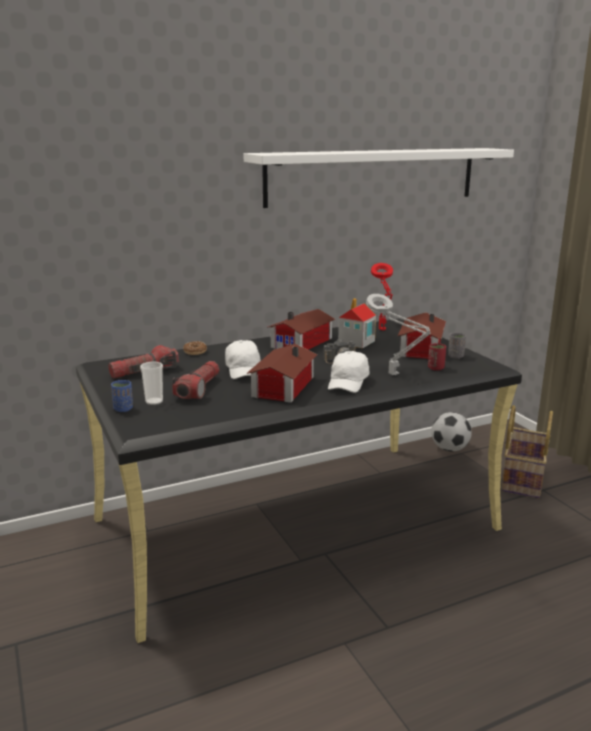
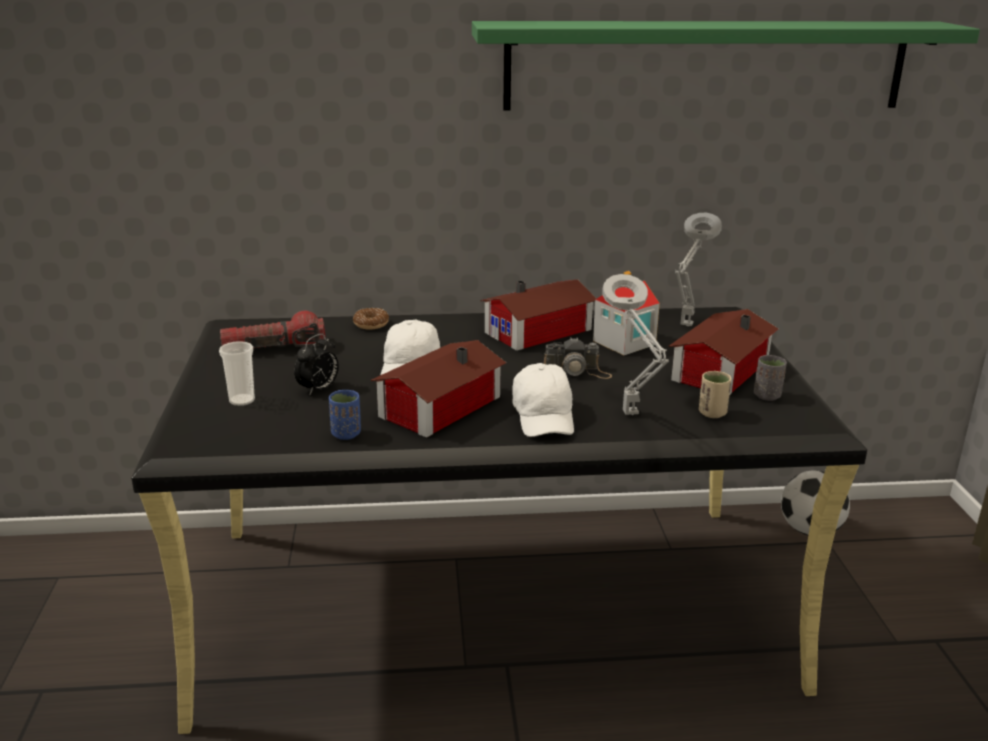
camera: 20 degrees right, 5 degrees up
blue cup [111,380,133,412] -> blue cup moved to [329,390,361,440]
flashlight [172,361,220,399] -> alarm clock [294,334,339,395]
white shelf [243,148,514,208] -> green shelf [472,21,980,110]
white cap [328,351,370,393] -> white cap turned 45 degrees counterclockwise [512,363,574,437]
red table lamp [371,263,393,331] -> grey table lamp [675,213,722,326]
red cup [428,343,446,371] -> beige cup [699,371,731,418]
basket [501,405,553,498] -> none

